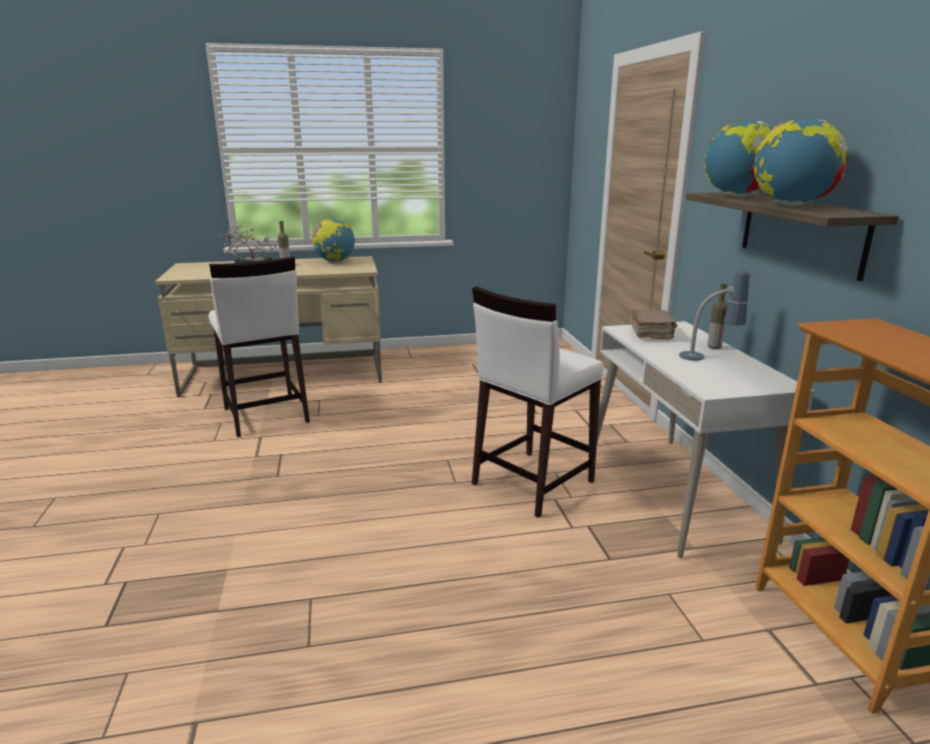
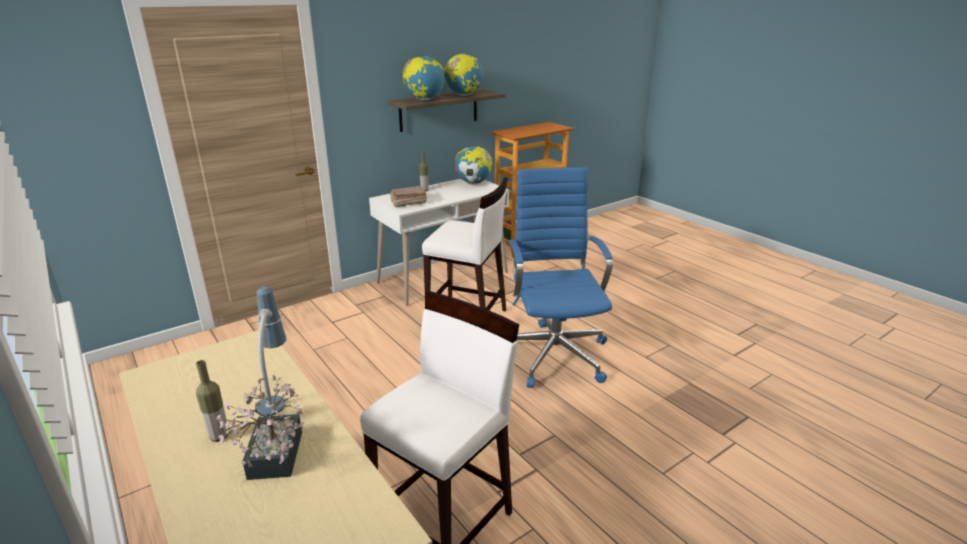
camera: 115 degrees left, 5 degrees up
globe [311,219,355,263] -> globe moved to [455,146,492,185]
table lamp [679,270,750,361] -> table lamp moved to [255,286,286,416]
none -> blue office chair [508,168,613,388]

